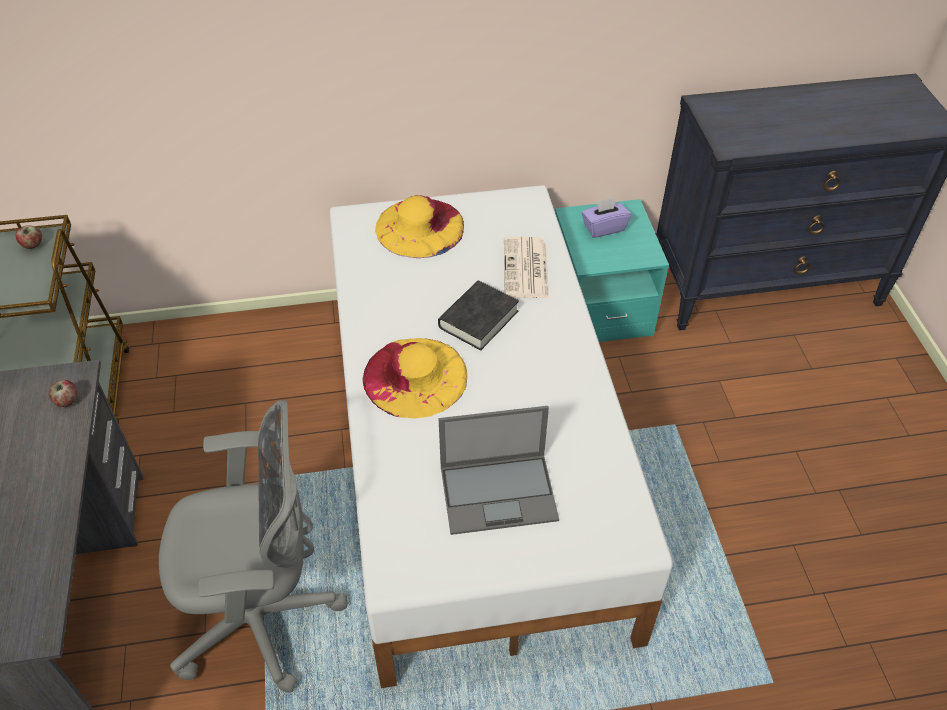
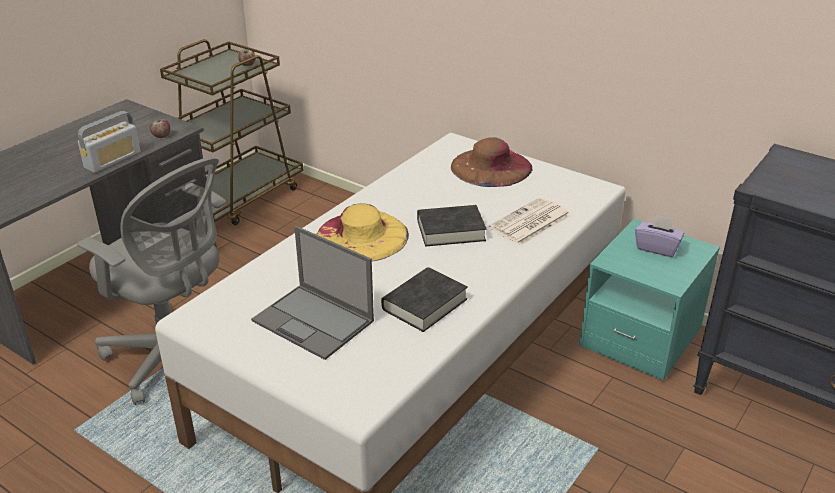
camera: 45 degrees right, 15 degrees down
yellow hat [375,195,464,258] -> brown hat [451,137,532,187]
none -> radio [78,111,141,173]
none -> black book [381,267,468,332]

